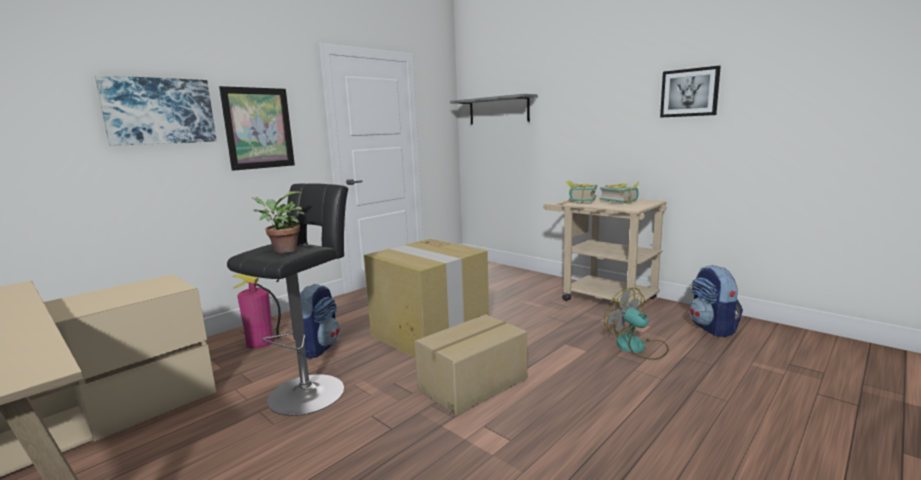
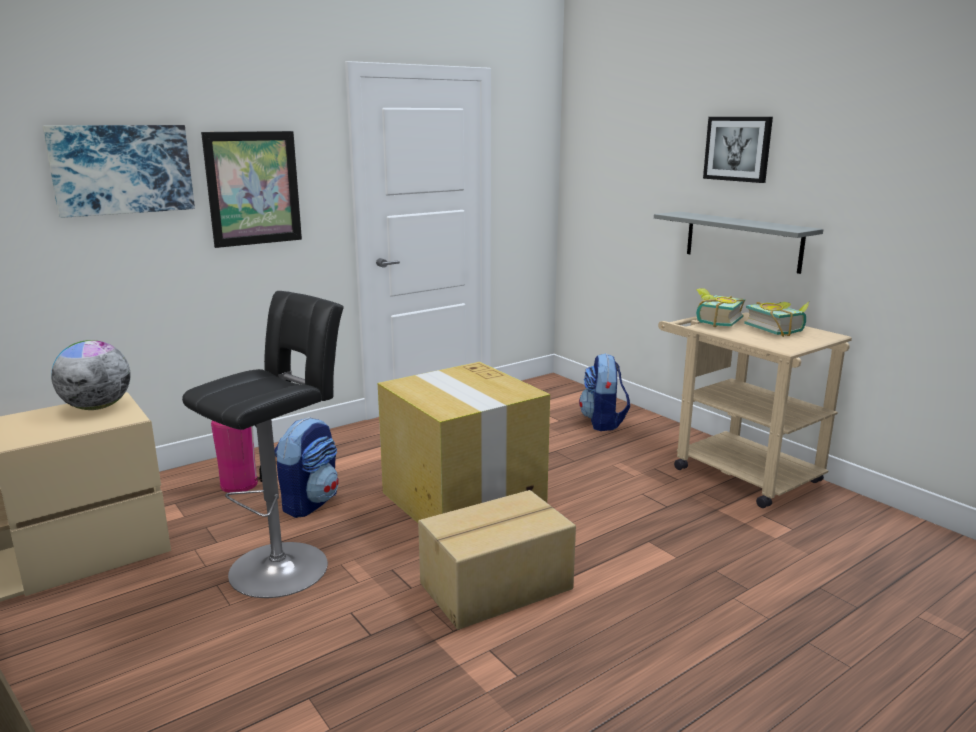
camera: 10 degrees right, 5 degrees up
potted plant [252,191,305,253] -> none
grey shelf [450,94,538,124] -> grey shelf moved to [654,211,823,274]
fan [604,288,669,360] -> none
picture [660,66,721,118] -> picture moved to [703,117,773,183]
backpack [689,265,743,337] -> backpack moved to [579,353,630,431]
none -> globe [51,340,131,410]

